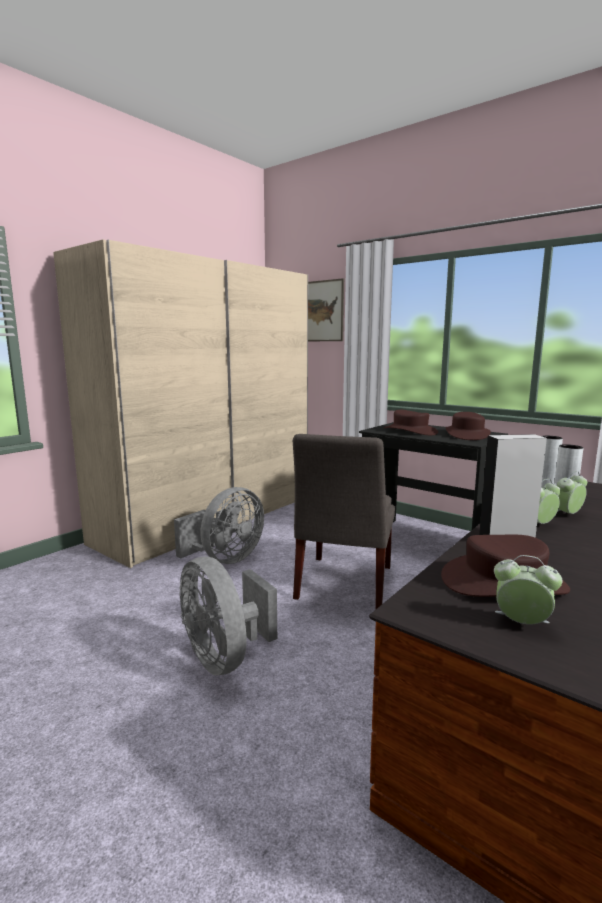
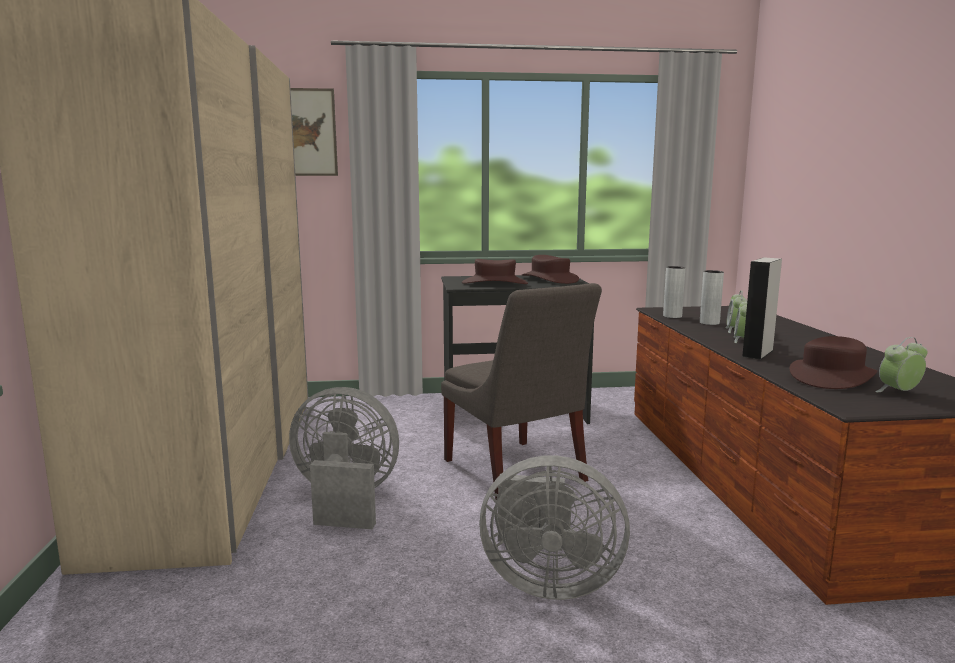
camera: 45 degrees left, 0 degrees up
grey fan [174,487,264,564] -> grey fan turned 75 degrees counterclockwise [289,387,399,529]

